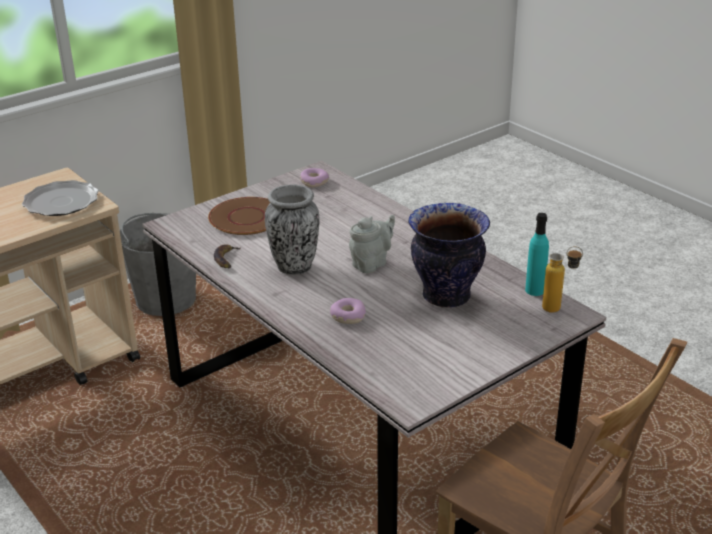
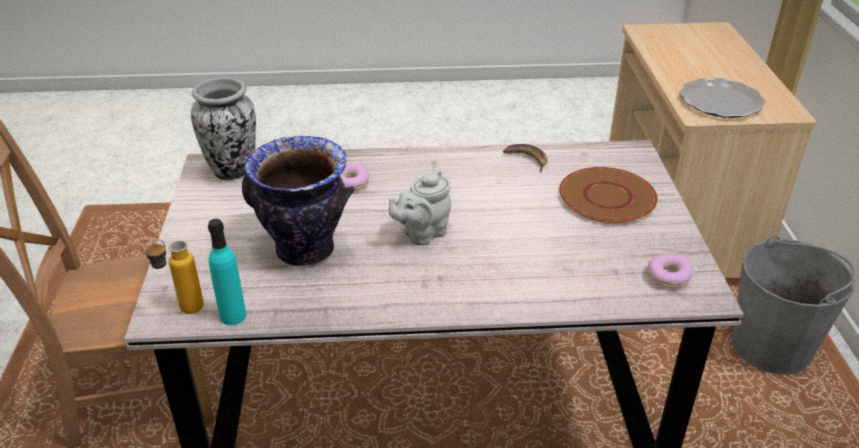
camera: 125 degrees right, 5 degrees up
vase [265,185,320,275] -> vase moved to [191,77,256,180]
grey teapot [349,215,395,273] -> grey teapot turned 60 degrees clockwise [389,171,451,246]

